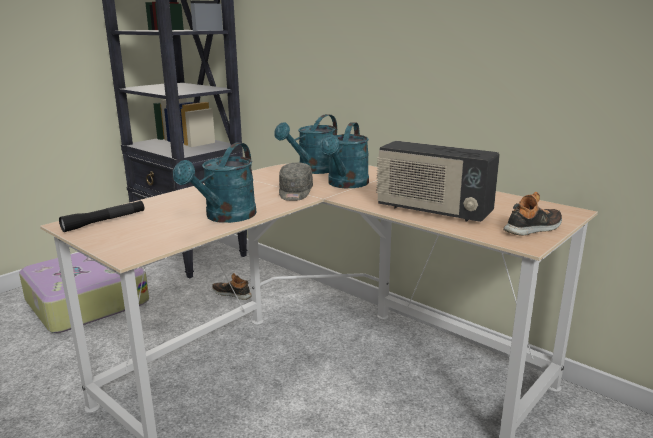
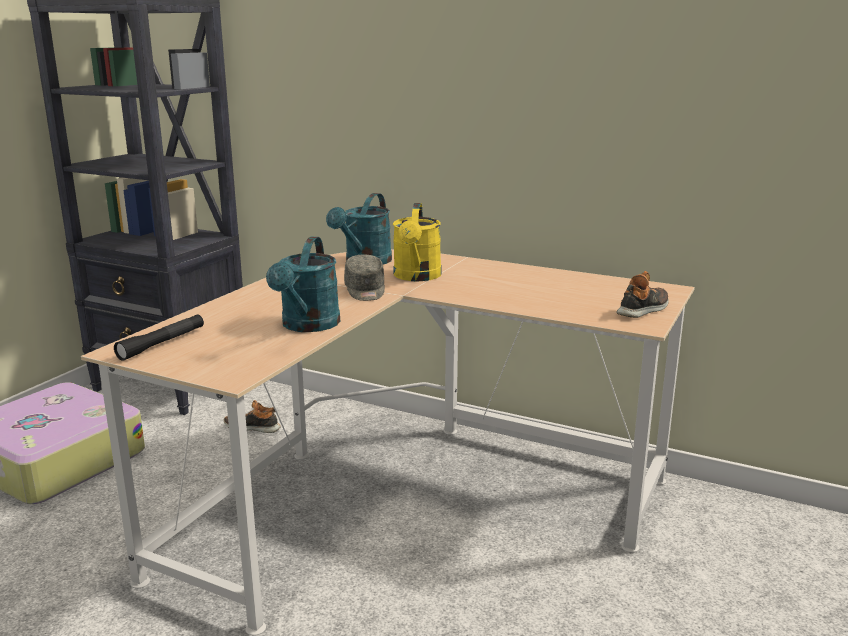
camera: 15 degrees left, 0 degrees up
turquoise watering can [320,122,369,188] -> yellow watering can [393,203,442,281]
radio [376,141,500,222] -> none

